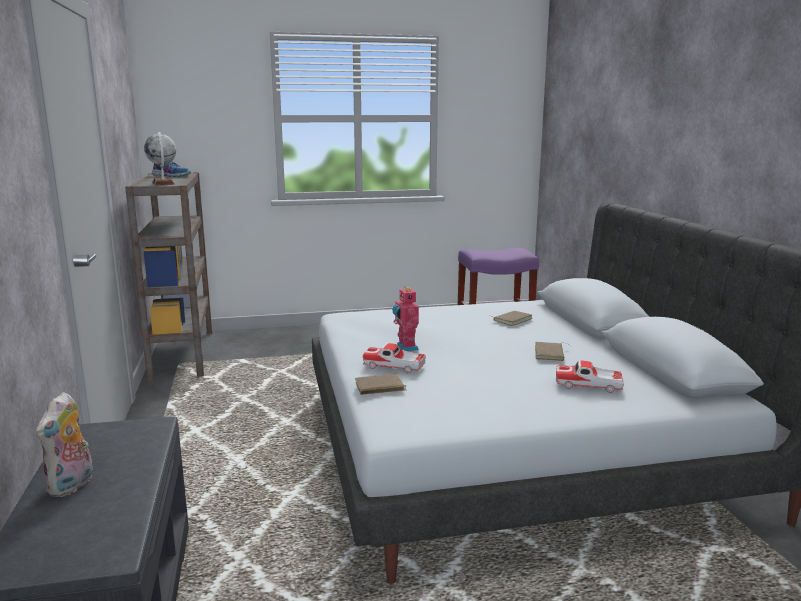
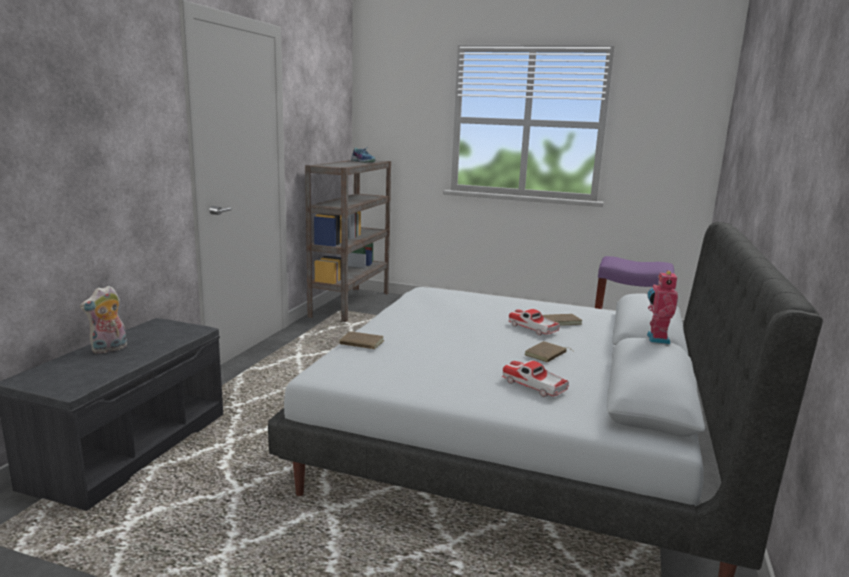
camera: 30 degrees right, 0 degrees up
globe [144,132,176,185] -> none
toy car [363,343,426,373] -> toy car moved to [508,309,560,335]
toy robot [392,286,419,351] -> toy robot moved to [647,270,678,344]

